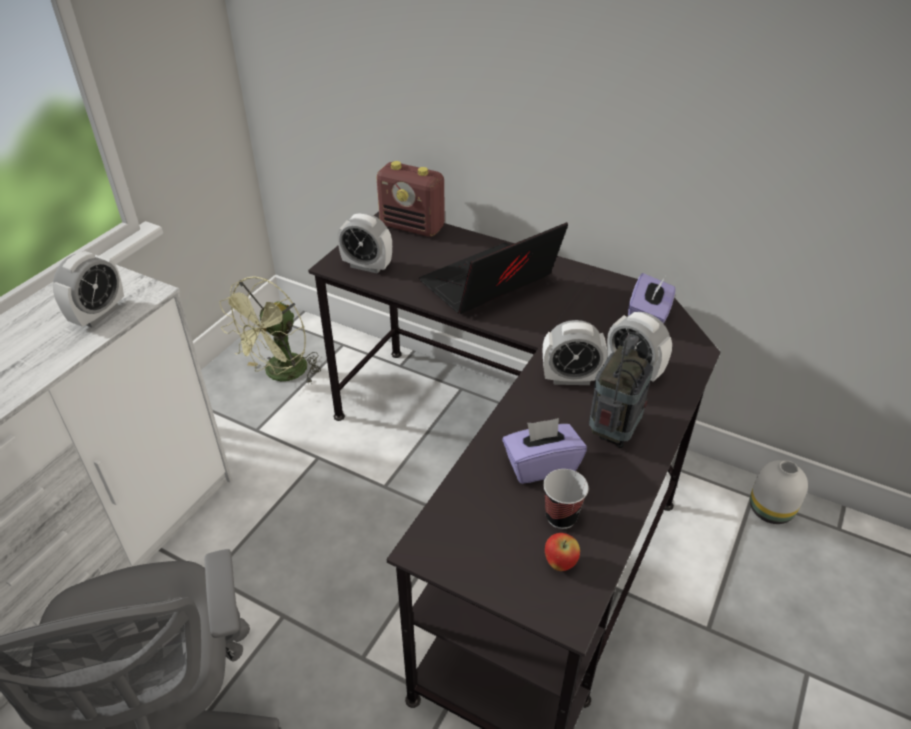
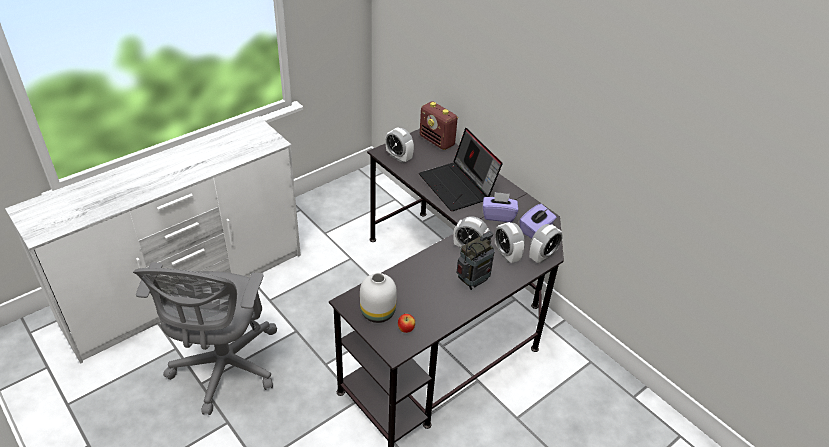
camera: 20 degrees right, 0 degrees up
alarm clock [53,251,124,327] -> alarm clock moved to [529,224,563,264]
green fan [219,277,321,385] -> none
laptop [419,222,568,314] -> laptop turned 105 degrees counterclockwise [419,128,502,211]
purple tissue box [502,418,587,484] -> purple tissue box moved to [483,192,518,222]
cup [543,469,589,529] -> none
white vase [750,460,808,524] -> white vase moved to [360,273,397,323]

